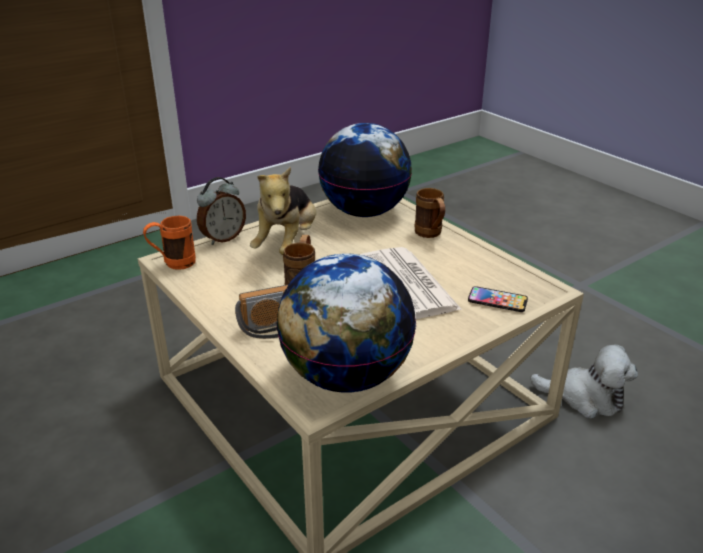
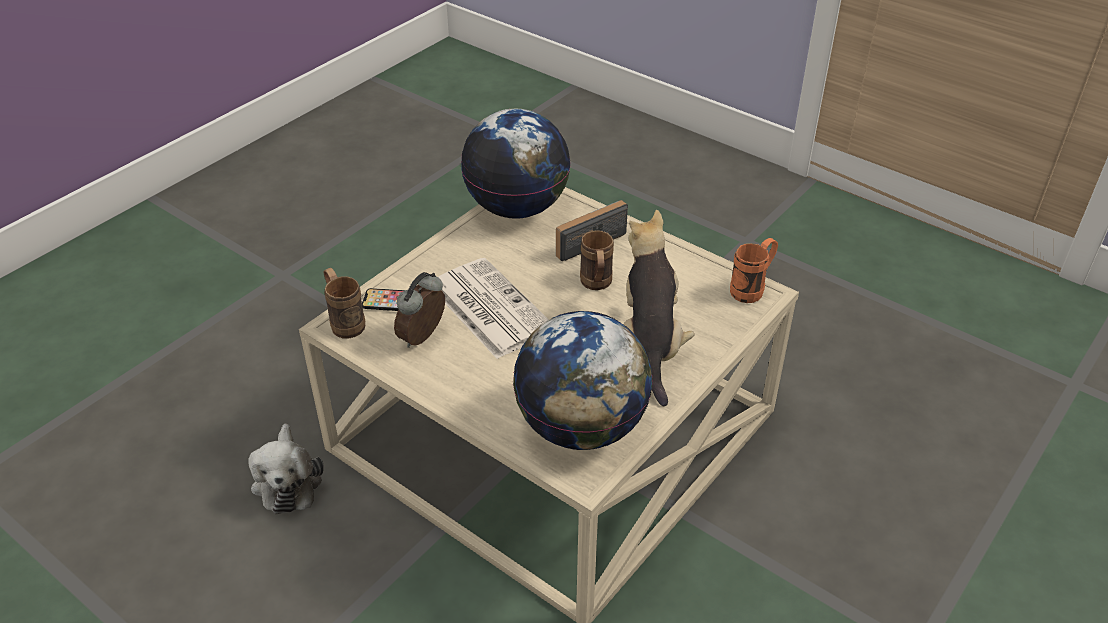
camera: 165 degrees right, 10 degrees up
alarm clock [197,177,246,245] -> alarm clock moved to [394,272,445,348]
brown mug [415,188,445,238] -> brown mug moved to [323,268,365,338]
plush toy [530,344,638,419] -> plush toy turned 105 degrees counterclockwise [248,424,324,514]

